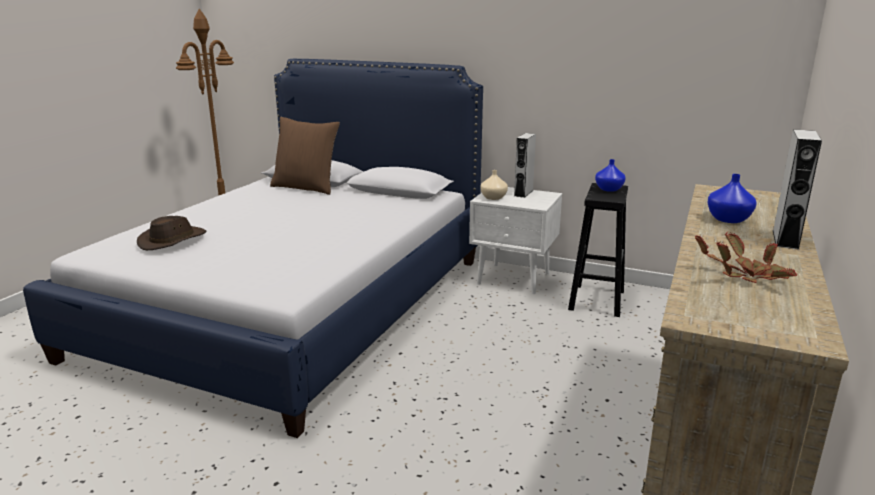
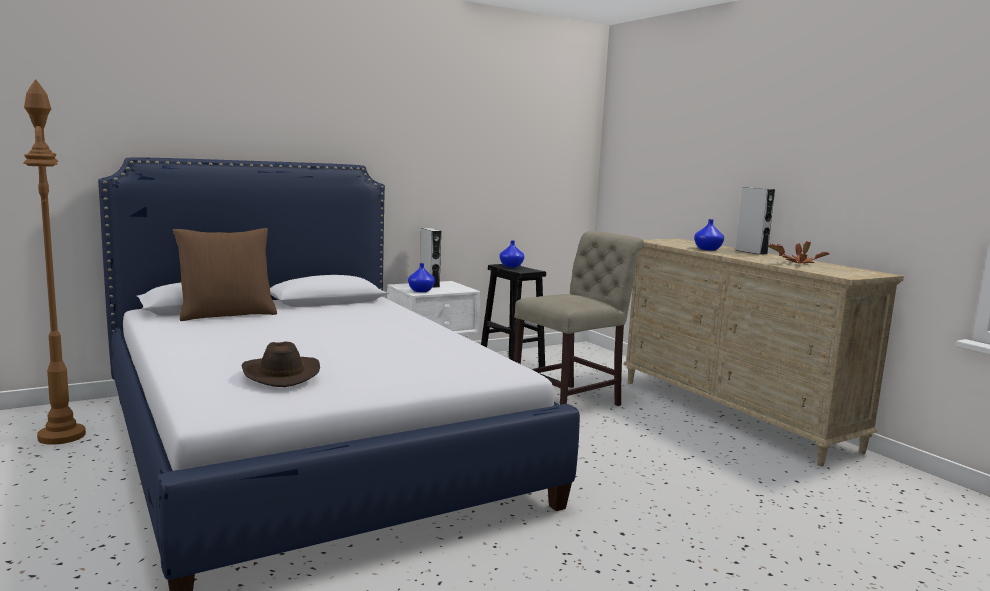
camera: 55 degrees left, 10 degrees down
beige vase [481,170,508,200] -> blue vase [408,263,435,292]
none -> beige chair [514,231,644,406]

